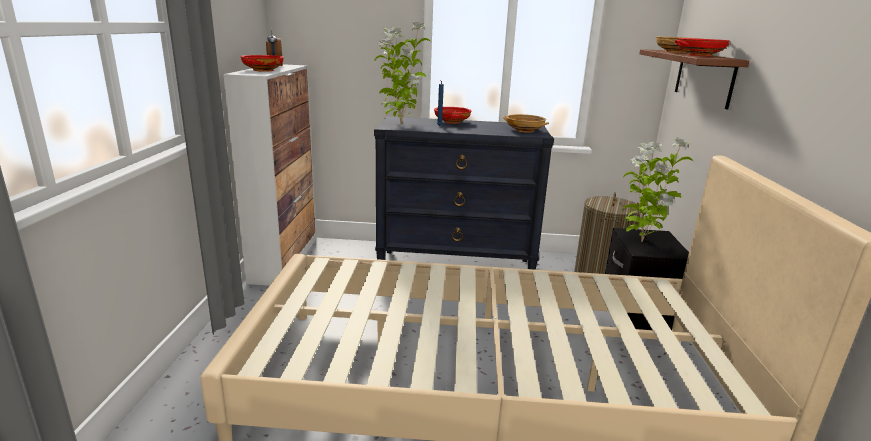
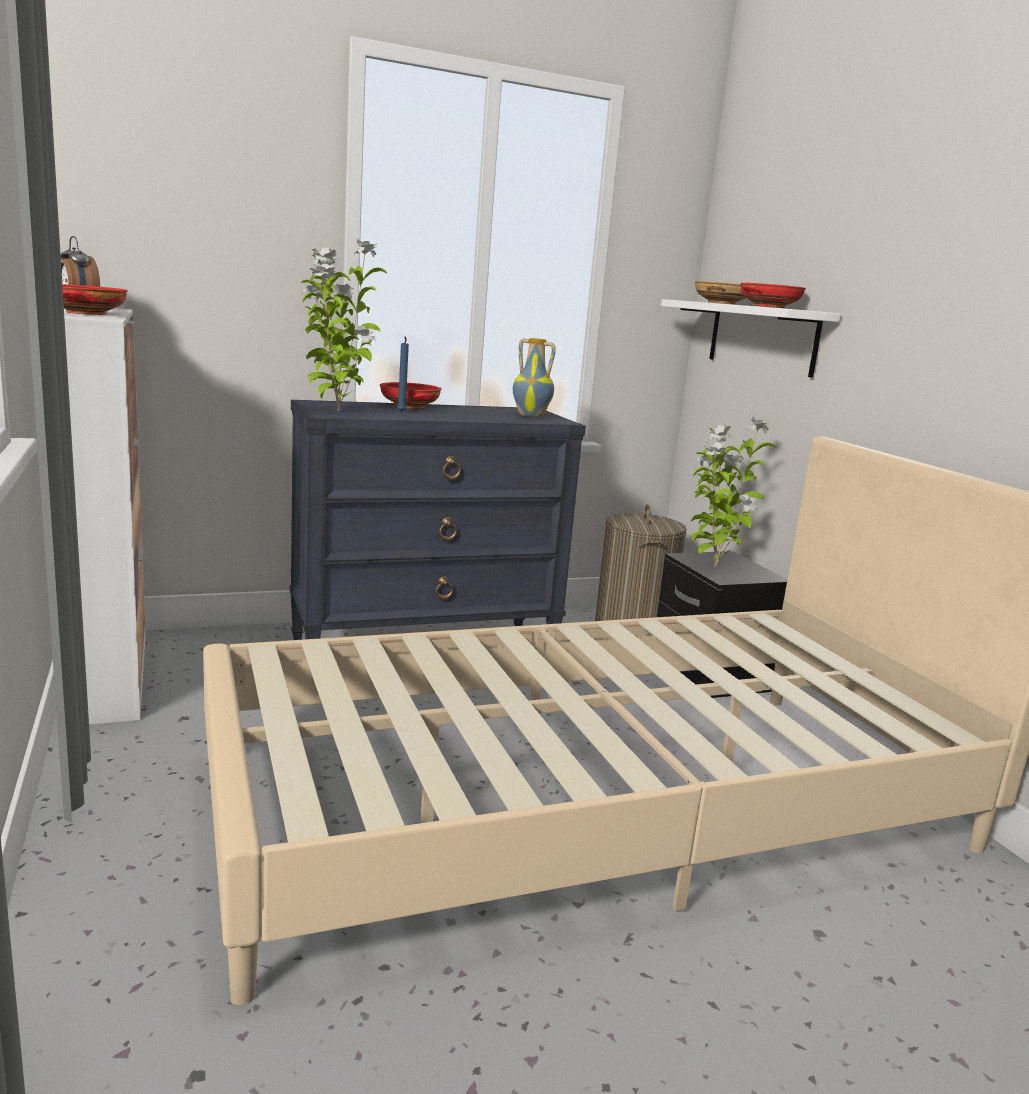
camera: 25 degrees left, 5 degrees down
beige bowl [503,114,549,133] -> vase [513,338,556,418]
brown shelf [639,49,749,110] -> white shelf [661,299,841,378]

